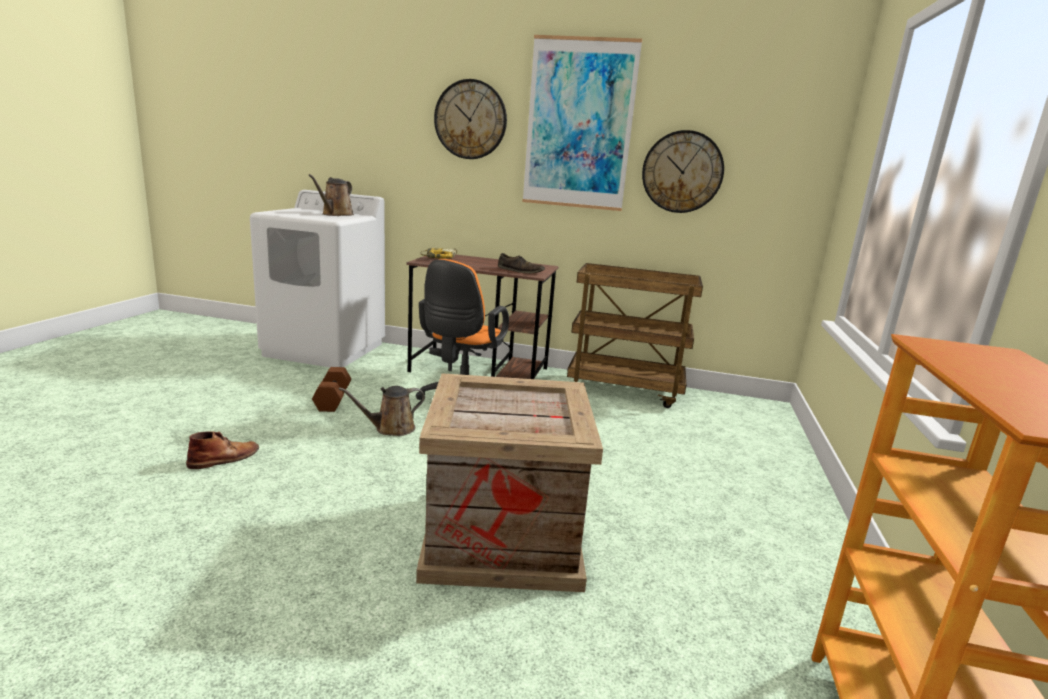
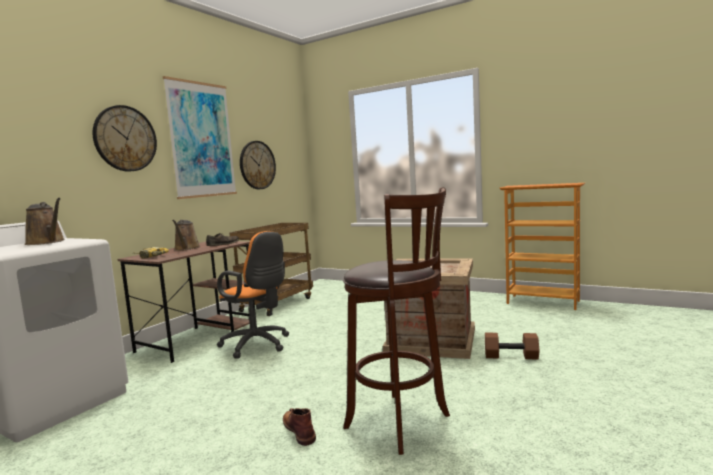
camera: 70 degrees left, 10 degrees down
brown dumbbell [312,367,351,412] -> brown dumbbell moved to [485,333,539,360]
brown watering can [338,386,425,436] -> brown watering can moved to [172,220,201,251]
none -> brown stool [343,187,450,455]

